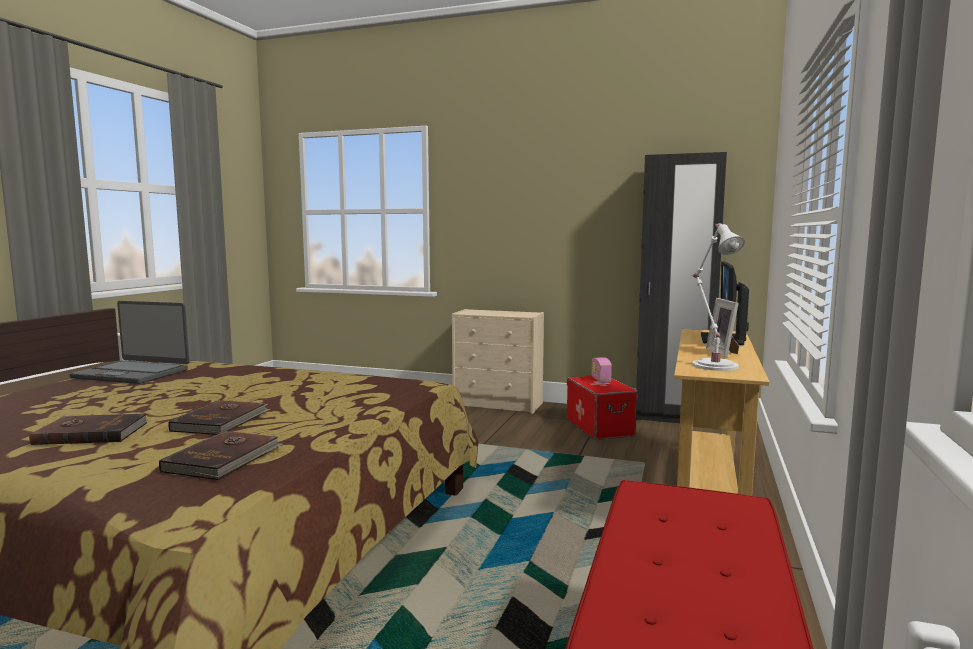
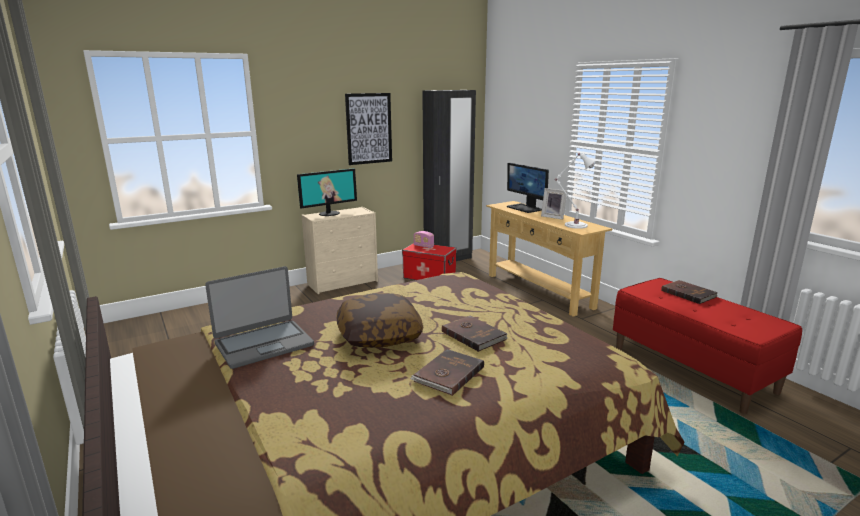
camera: 50 degrees left, 10 degrees up
brown book [159,431,283,480] -> brown book moved to [661,280,718,304]
none -> monitor [297,168,357,216]
none -> pillow [336,293,423,348]
none -> picture [345,93,392,165]

